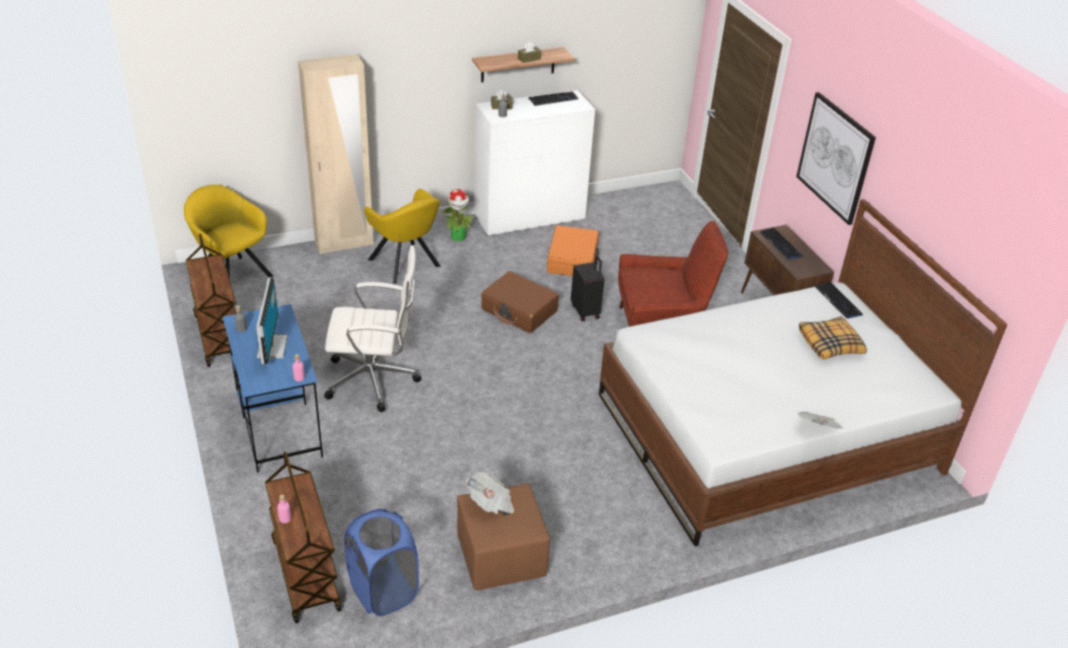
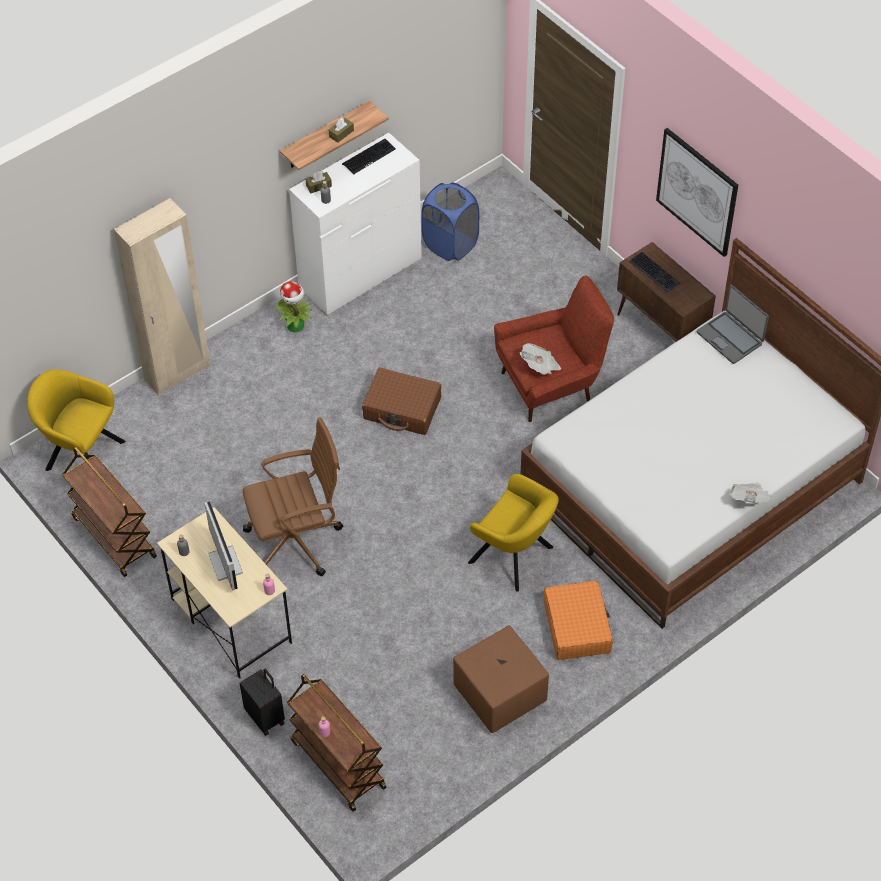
camera: 15 degrees left, 15 degrees up
blue desk [223,304,323,473] -> beige desk [157,507,292,679]
white office chair [324,245,422,412] -> brown office chair [243,417,344,576]
blue laundry basket [344,509,419,616] -> blue laundry basket moved to [421,183,479,261]
yellow armchair [364,189,440,284] -> yellow armchair moved to [468,474,559,592]
newspaper [466,472,514,514] -> newspaper moved to [520,343,561,375]
orange suitcase [547,225,599,276] -> orange suitcase moved to [544,581,613,660]
black suitcase [571,255,604,322] -> black suitcase moved to [239,669,285,736]
pillow [799,317,867,360] -> none
keyboard [815,282,863,319] -> laptop [697,285,769,364]

